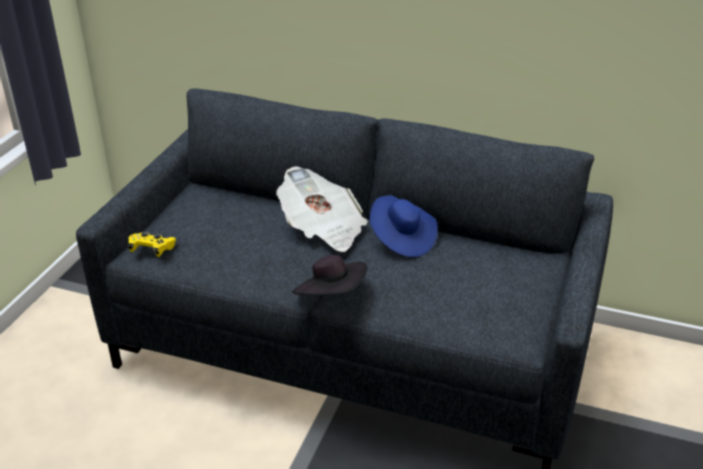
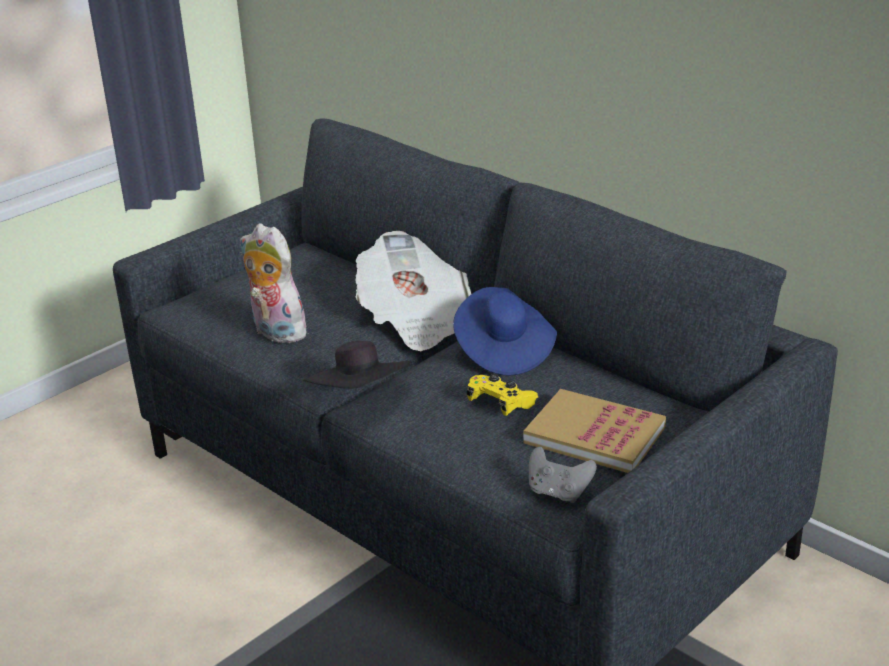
camera: 25 degrees right, 5 degrees down
yellow game controller [128,232,177,257] -> yellow game controller moved to [466,374,538,416]
none -> plush toy [240,223,308,343]
none -> book [524,389,666,473]
none -> grey game controller [529,447,597,503]

